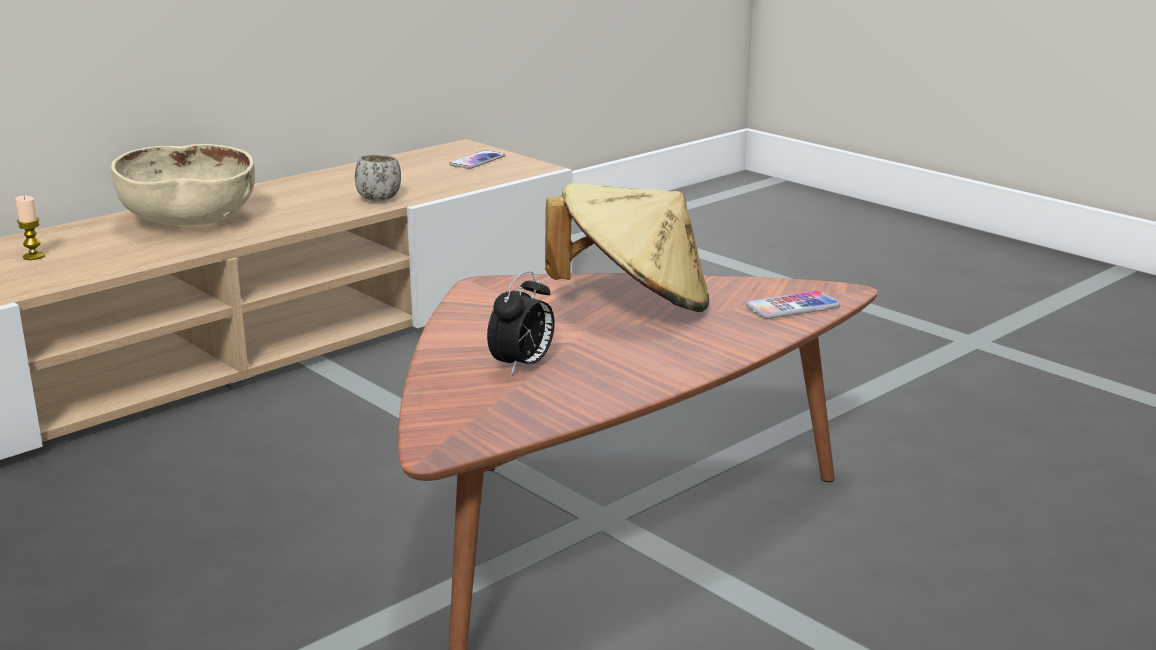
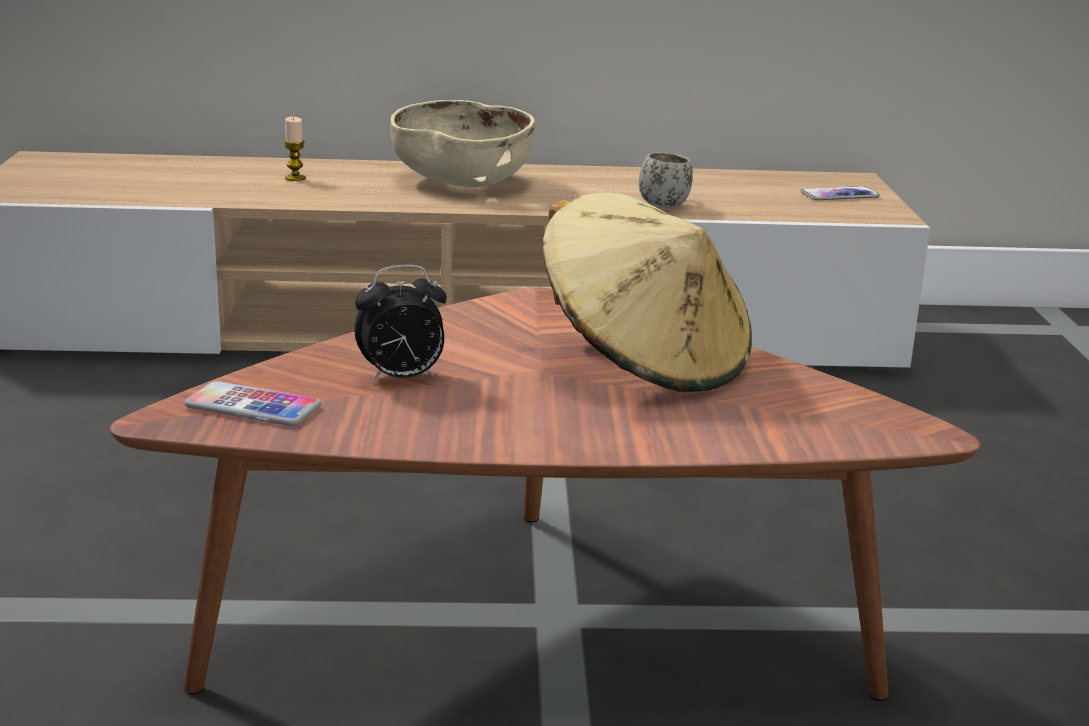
camera: 40 degrees right, 0 degrees up
phone [746,291,840,319] -> phone moved to [185,381,321,426]

